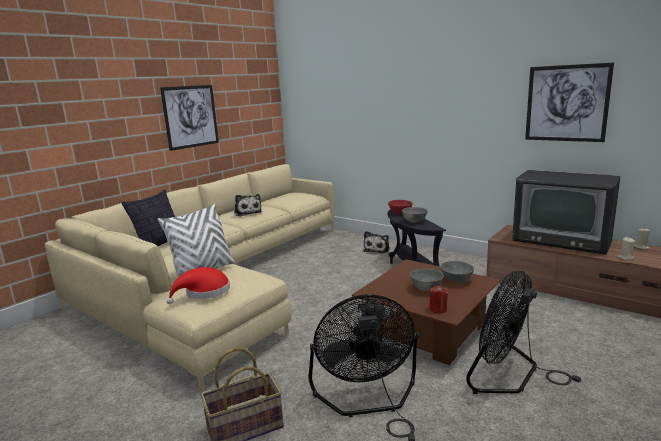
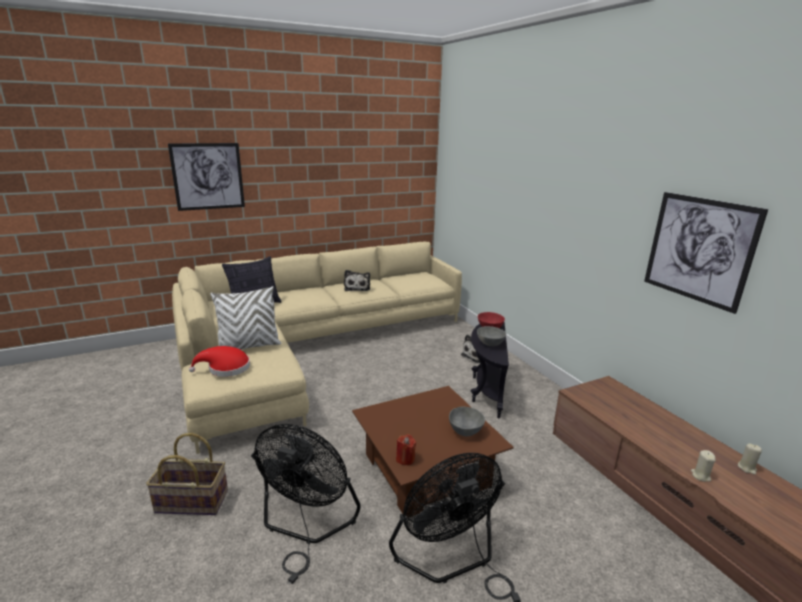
camera: 25 degrees right, 5 degrees up
picture [160,85,219,151] -> picture moved to [168,143,245,211]
grey bowl [410,269,444,291] -> none
television [512,170,621,255] -> none

